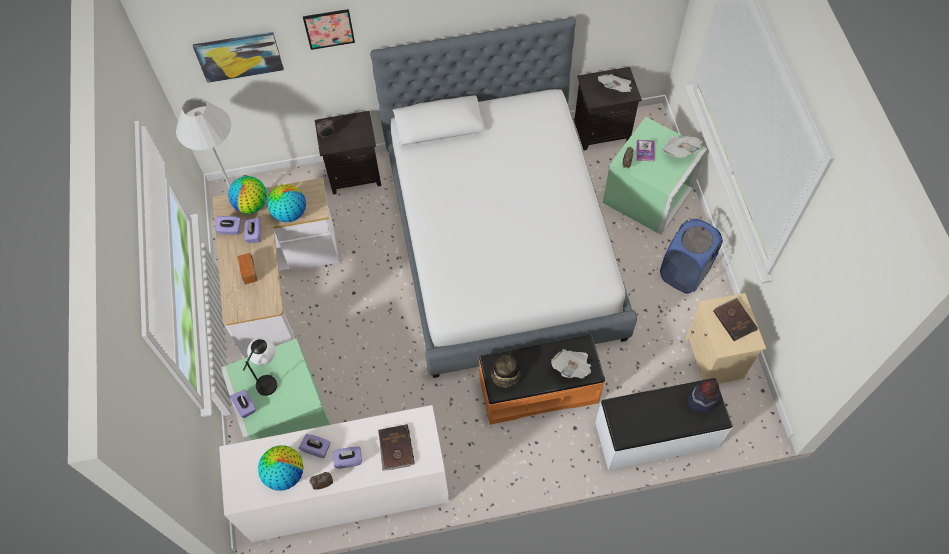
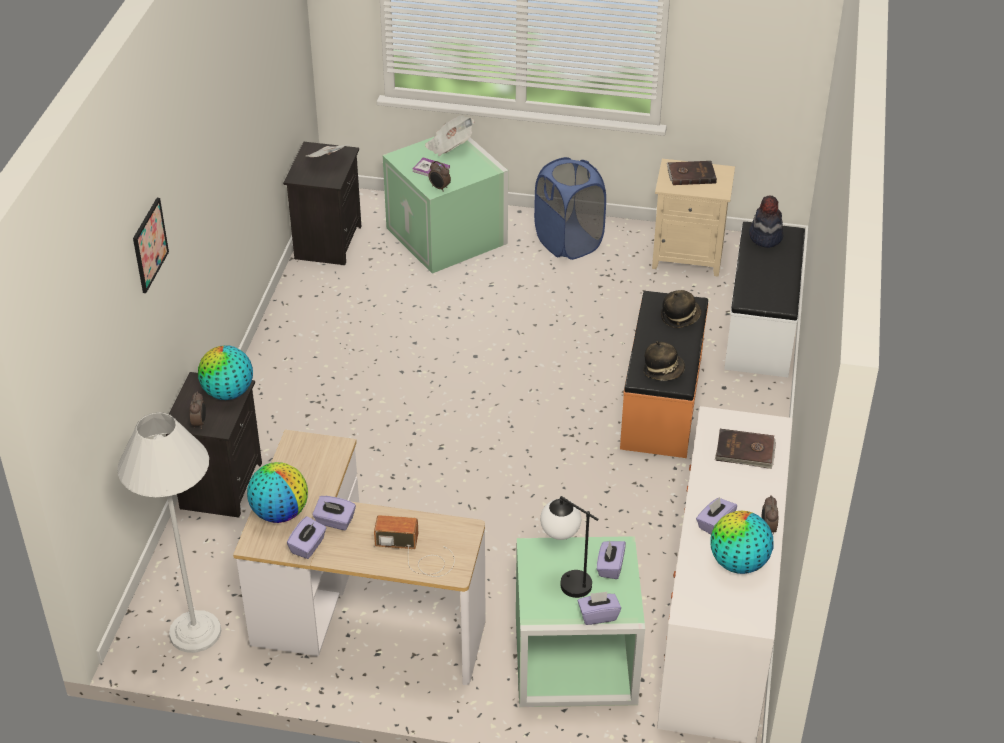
camera: 70 degrees left, 20 degrees down
picture [193,32,284,83] -> none
globe [267,184,306,222] -> globe moved to [198,345,253,400]
purple tissue box [333,447,362,469] -> purple tissue box moved to [597,541,626,579]
bed [370,17,637,378] -> none
newspaper [551,349,591,379] -> hat [661,290,701,328]

